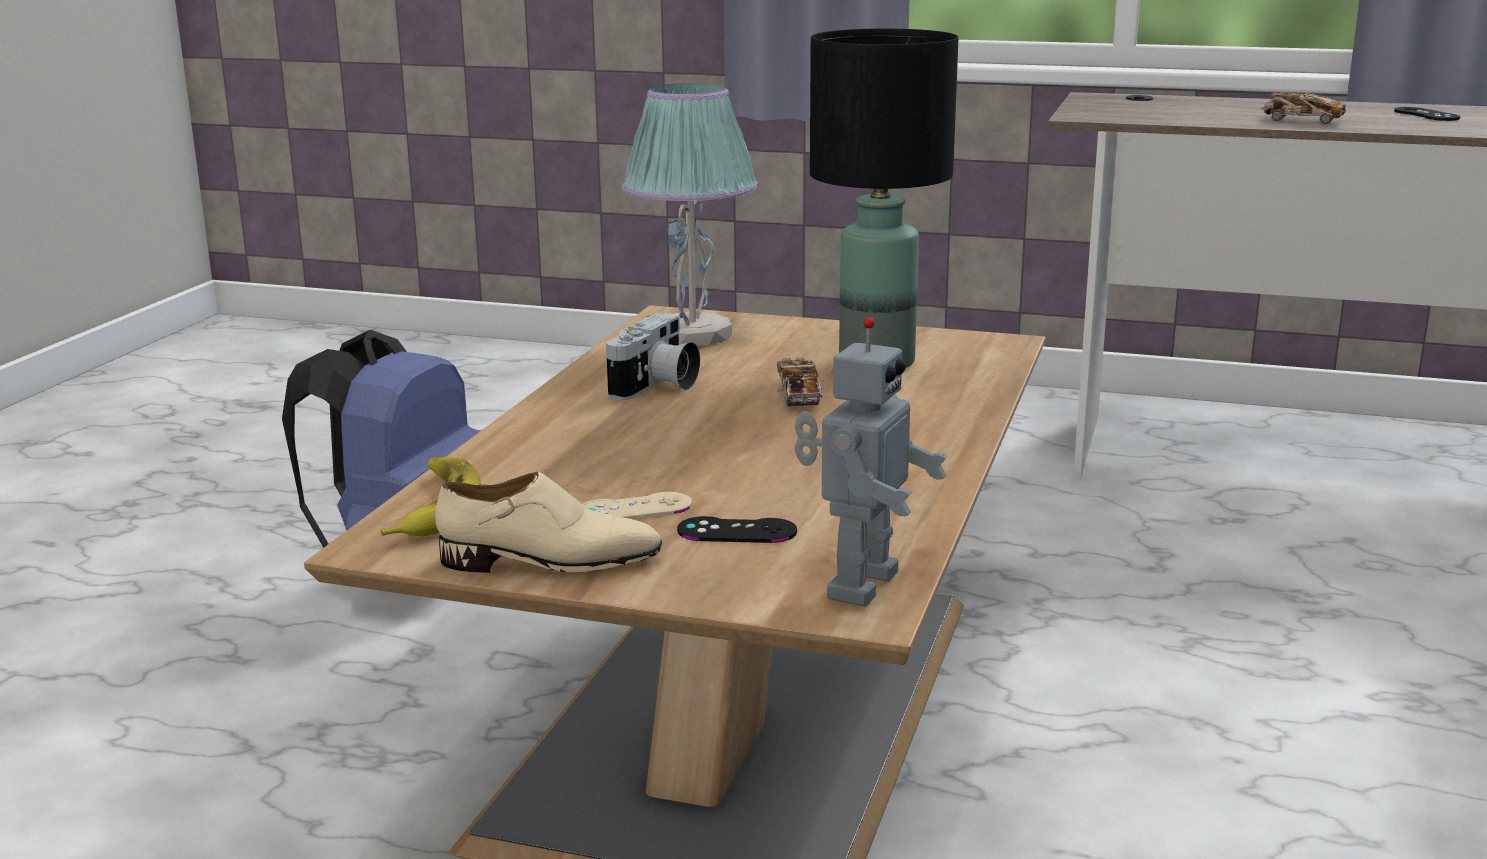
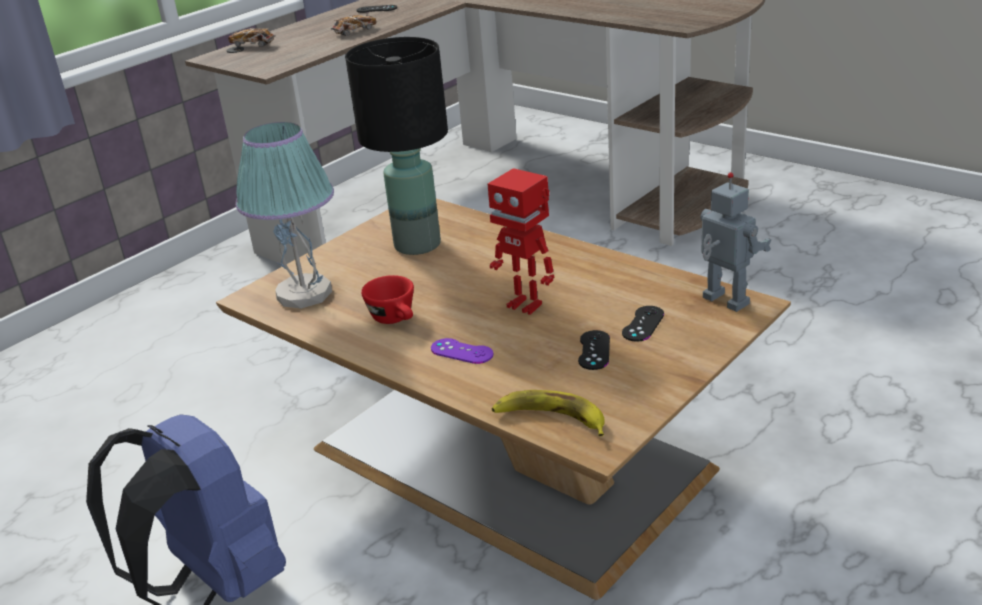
camera: 65 degrees left, 10 degrees up
beige shoe [435,472,662,573] -> none
beige game controller [582,492,692,519] -> black game controller [578,330,610,370]
camera [606,313,700,400] -> red cup [361,275,414,324]
toy car [777,357,825,406] -> toy car moved to [228,27,276,47]
none -> purple game controller [431,338,493,364]
none -> toy robot [488,168,554,315]

